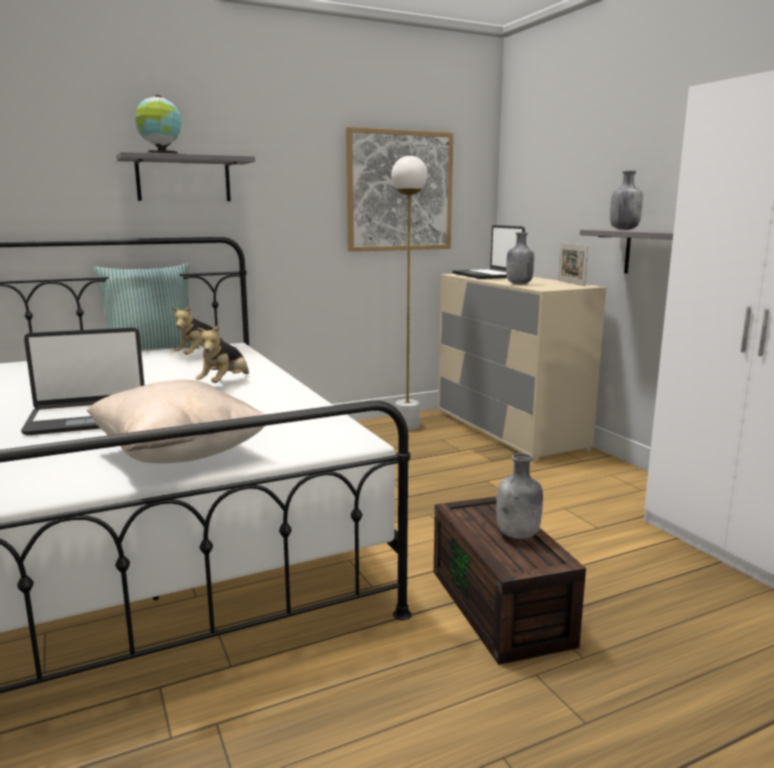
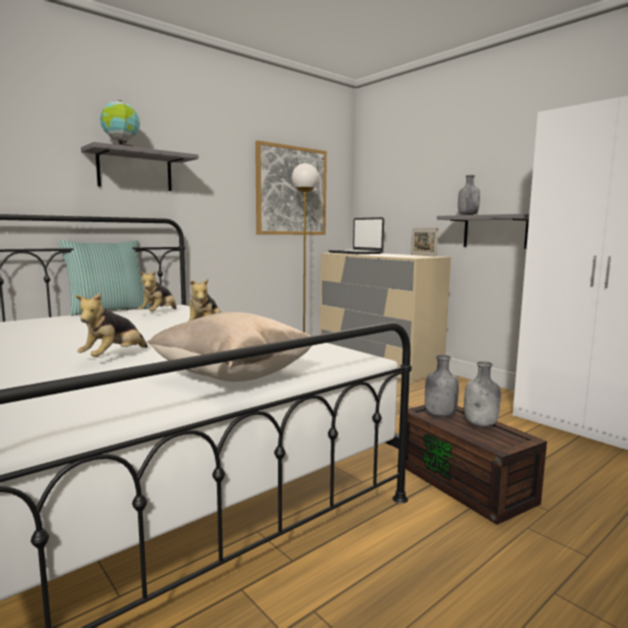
camera: 15 degrees left, 5 degrees down
laptop [21,327,144,435] -> plush toy [76,293,148,357]
grey bottle [506,232,534,284] -> grey bottle moved to [425,355,459,417]

